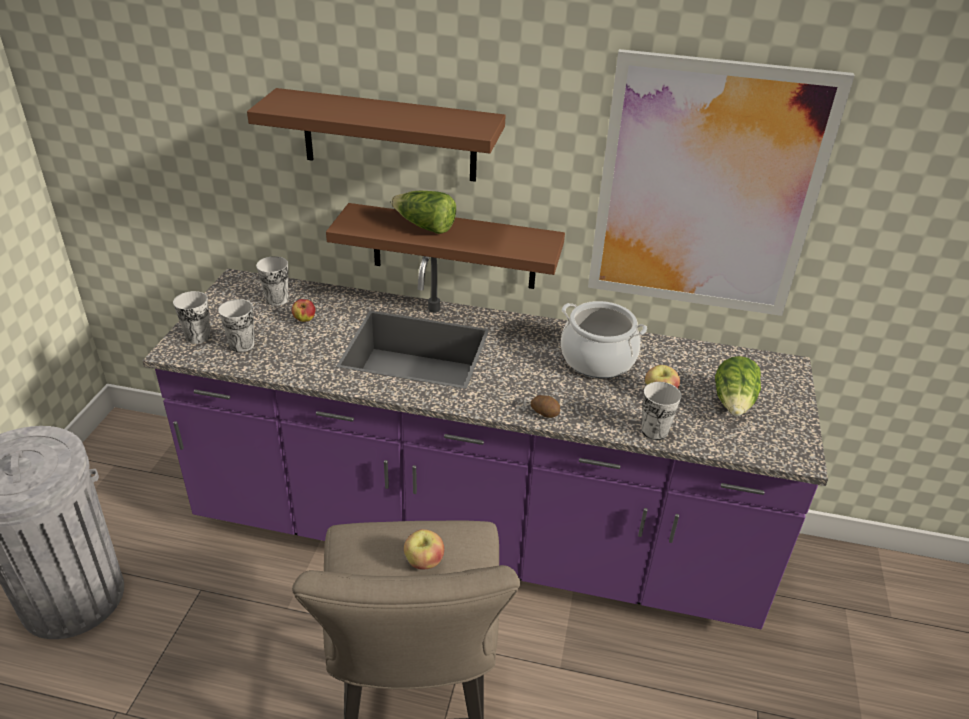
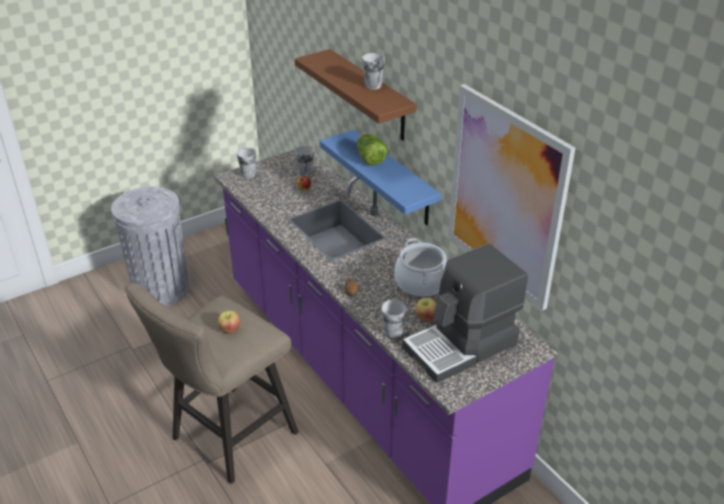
camera: 45 degrees right, 0 degrees up
cup [218,299,254,352] -> cup moved to [362,53,385,90]
brown shelf [326,203,565,289] -> blue shelf [319,129,441,225]
lettuce [715,356,761,416] -> coffee machine [402,243,528,383]

